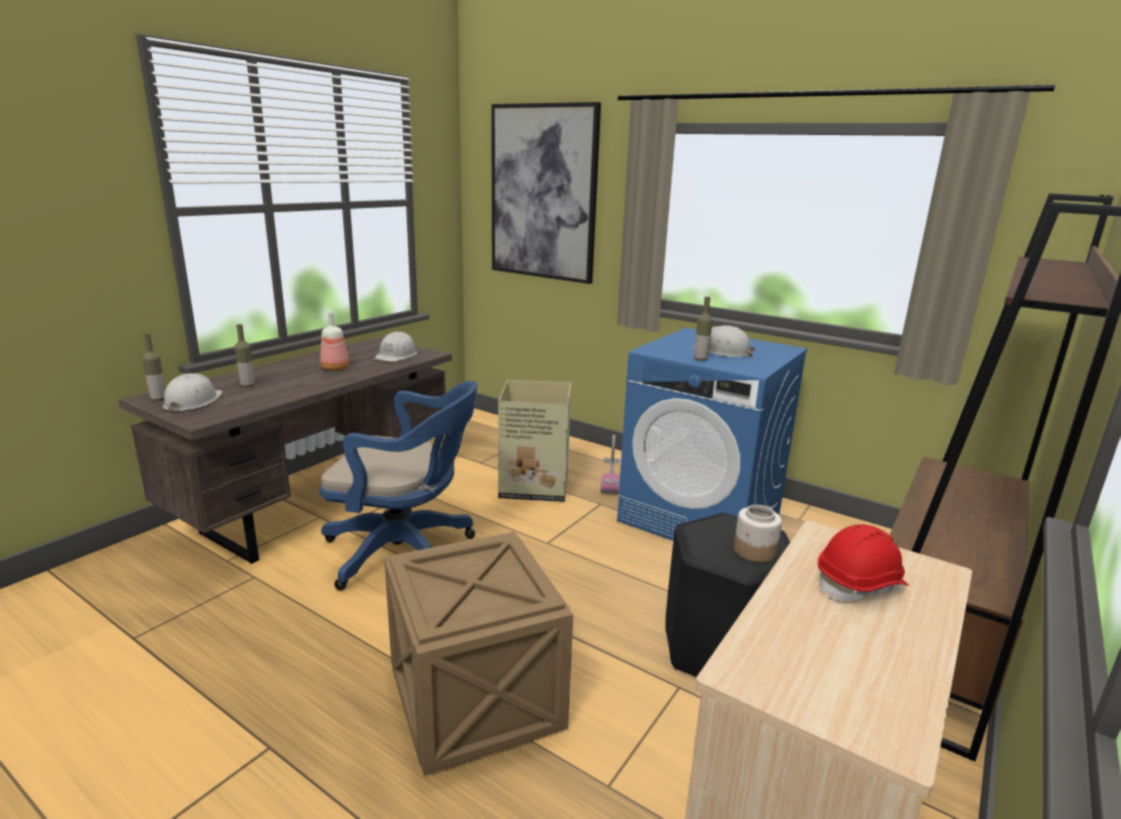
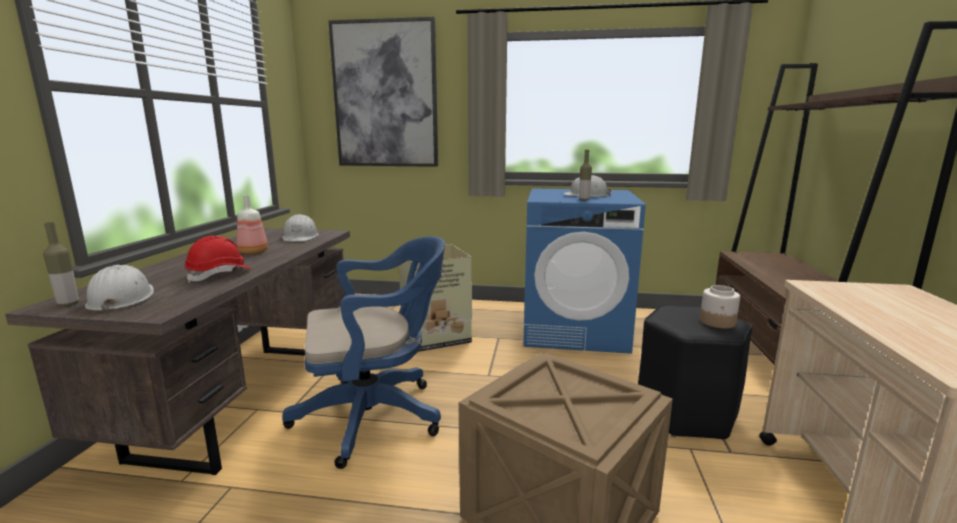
camera: 25 degrees left, 5 degrees down
bottle [235,324,254,387] -> none
vacuum cleaner [601,435,621,494] -> none
red hard hat [817,524,909,601] -> red hard hat moved to [184,235,252,283]

